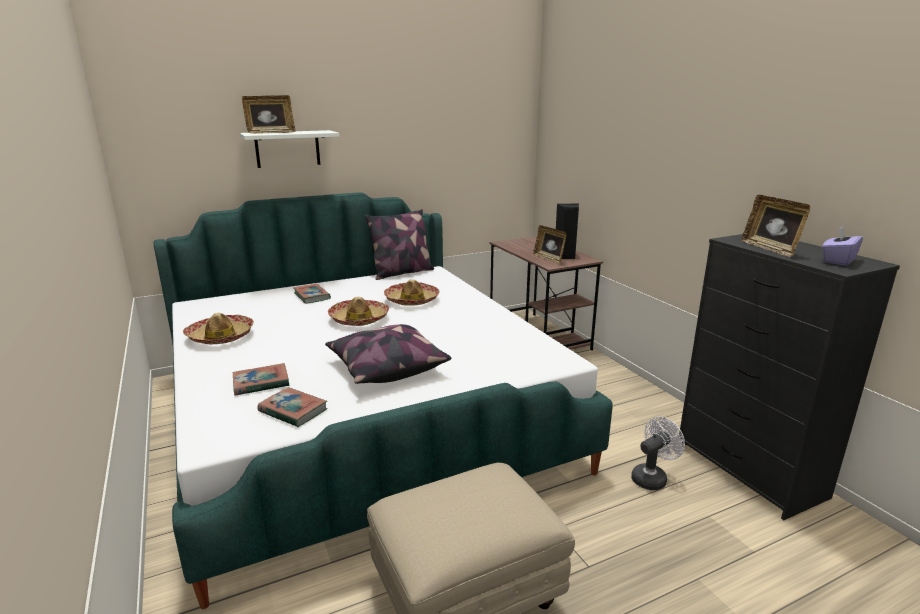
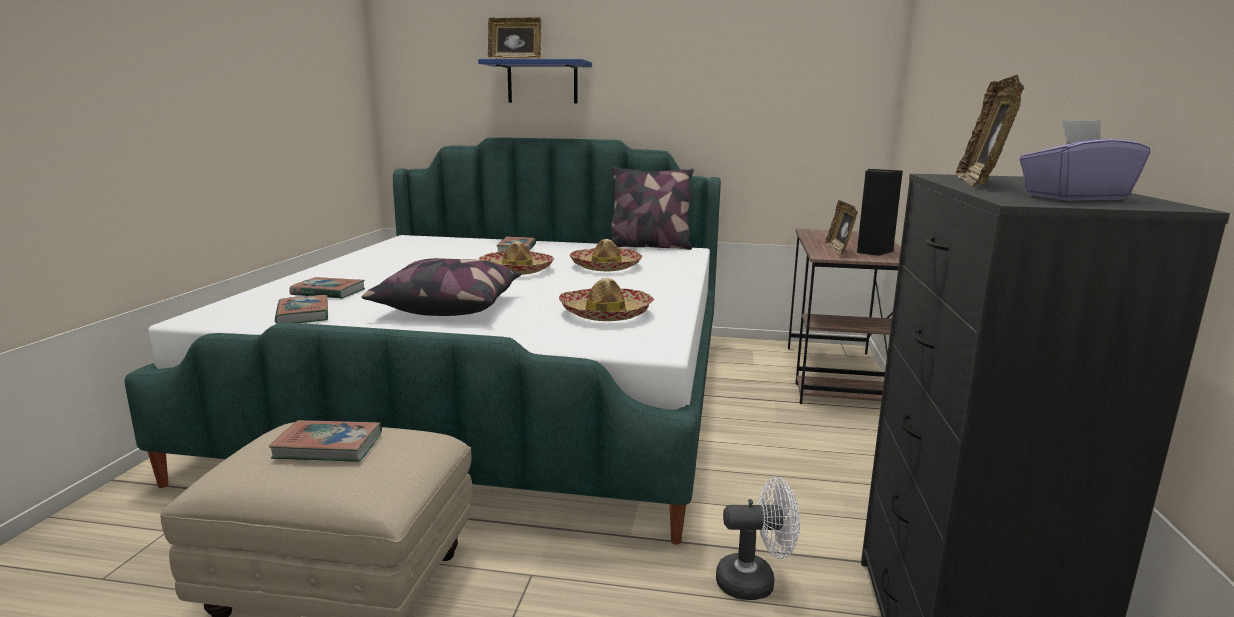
camera: 35 degrees right, 5 degrees down
hat [183,313,254,344] -> hat moved to [559,278,654,321]
white shelf [240,130,340,168] -> blue shelf [478,59,592,103]
none -> book [269,420,382,462]

